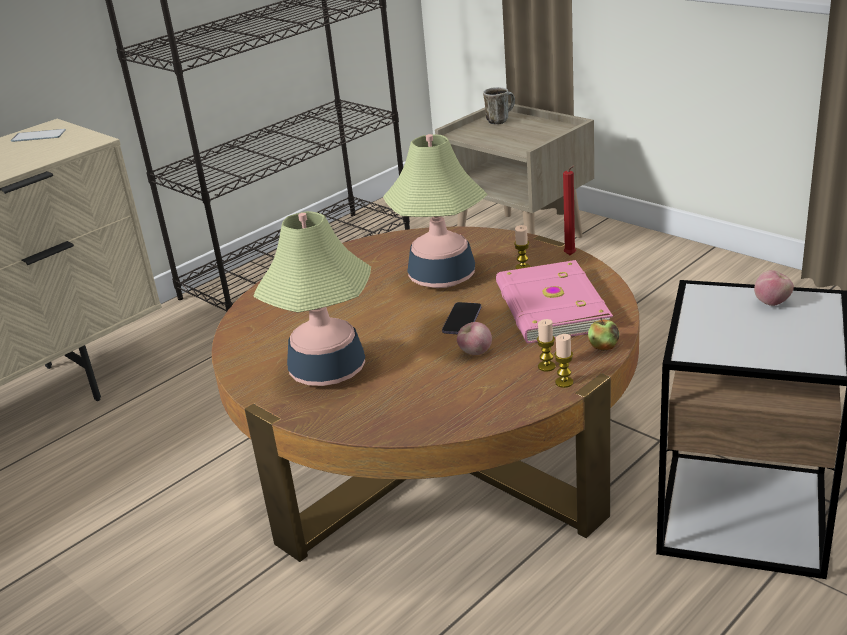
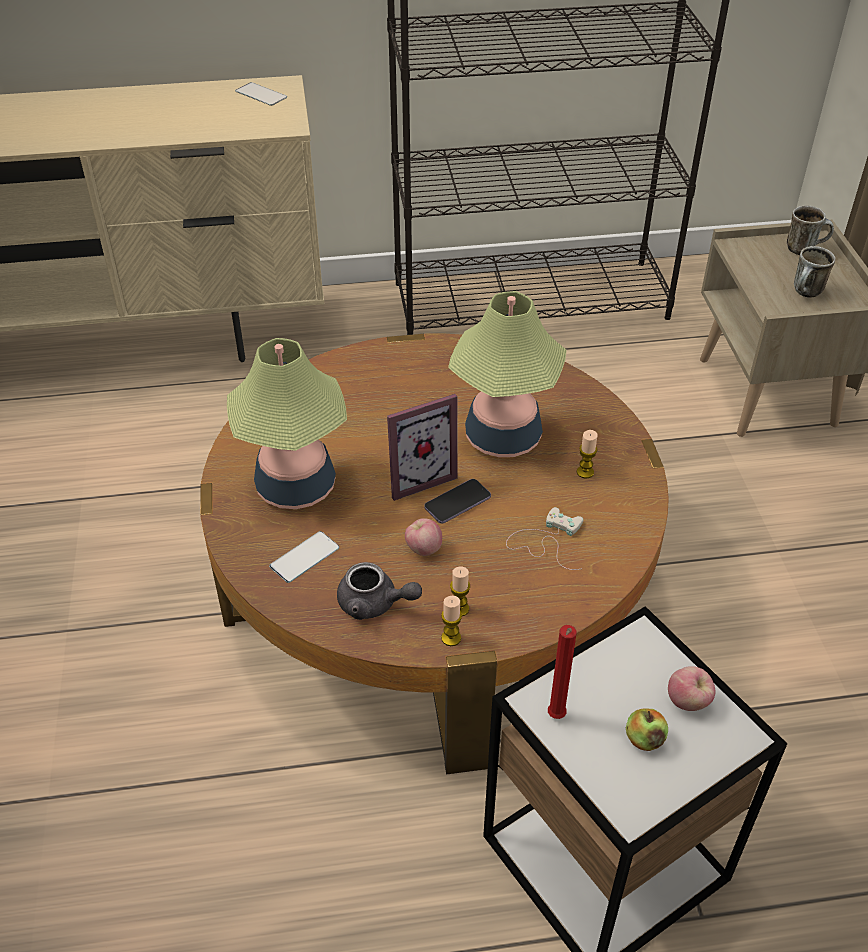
camera: 35 degrees right, 15 degrees up
pink book [496,260,613,343] -> white game controller [506,507,583,570]
red candle [563,166,576,255] -> red candle moved to [548,625,576,719]
apple [588,318,619,351] -> apple moved to [626,708,668,751]
none -> phone [269,531,339,583]
none -> grey teapot [337,562,422,620]
none -> picture frame [387,394,458,501]
none -> mug [794,246,836,297]

